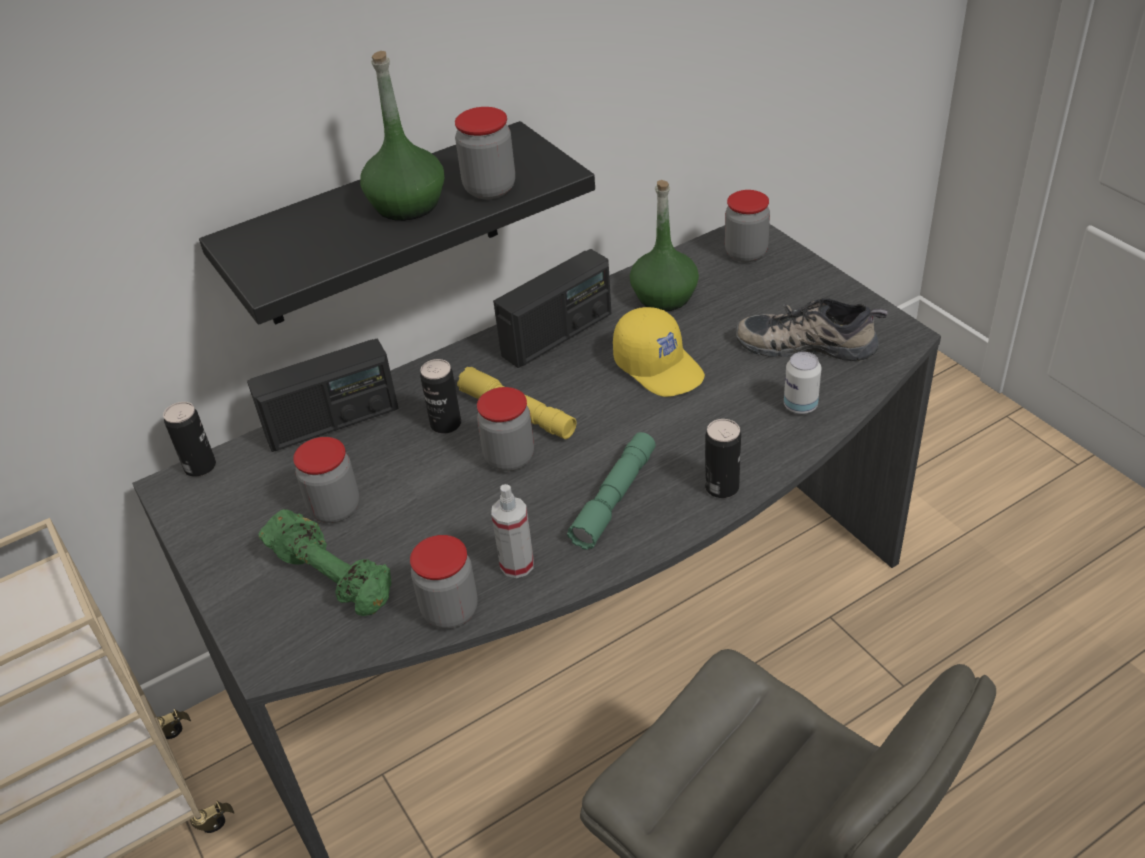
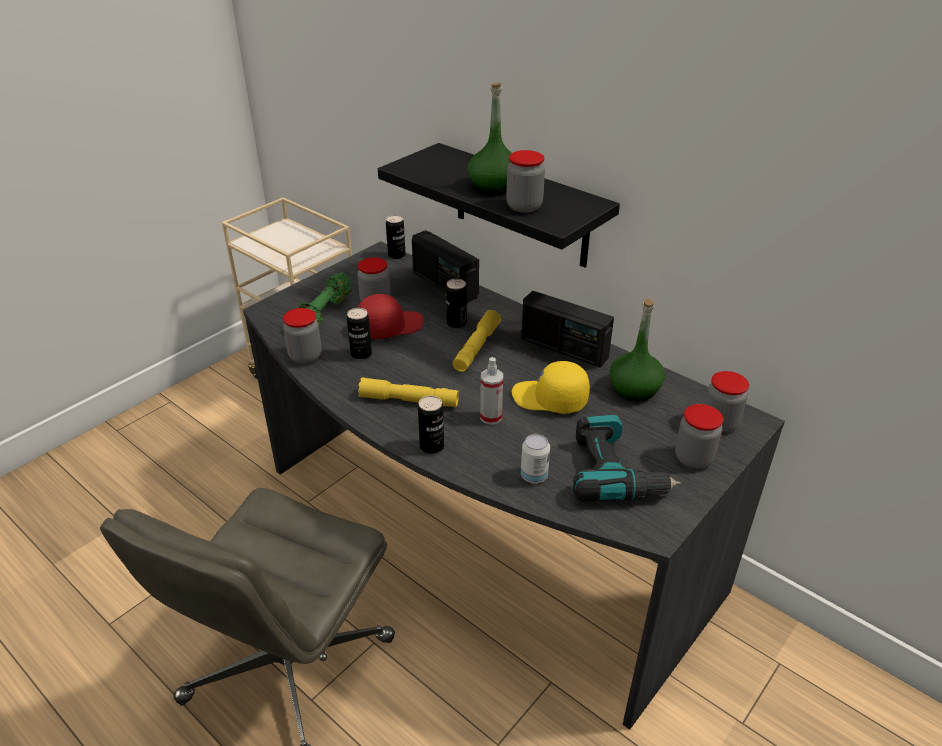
camera: 70 degrees right, 5 degrees down
jar [477,387,534,471] -> jar moved to [675,404,723,469]
spray bottle [491,484,534,578] -> spray bottle moved to [480,357,503,425]
green flashlight [567,432,656,550] -> yellow flashlight [358,377,459,407]
yellow cap [613,307,705,397] -> yellow cap turned 75 degrees clockwise [512,361,590,414]
shoe [736,298,888,361] -> power drill [573,415,681,502]
none -> can [347,308,372,360]
none -> red cap [358,294,424,339]

